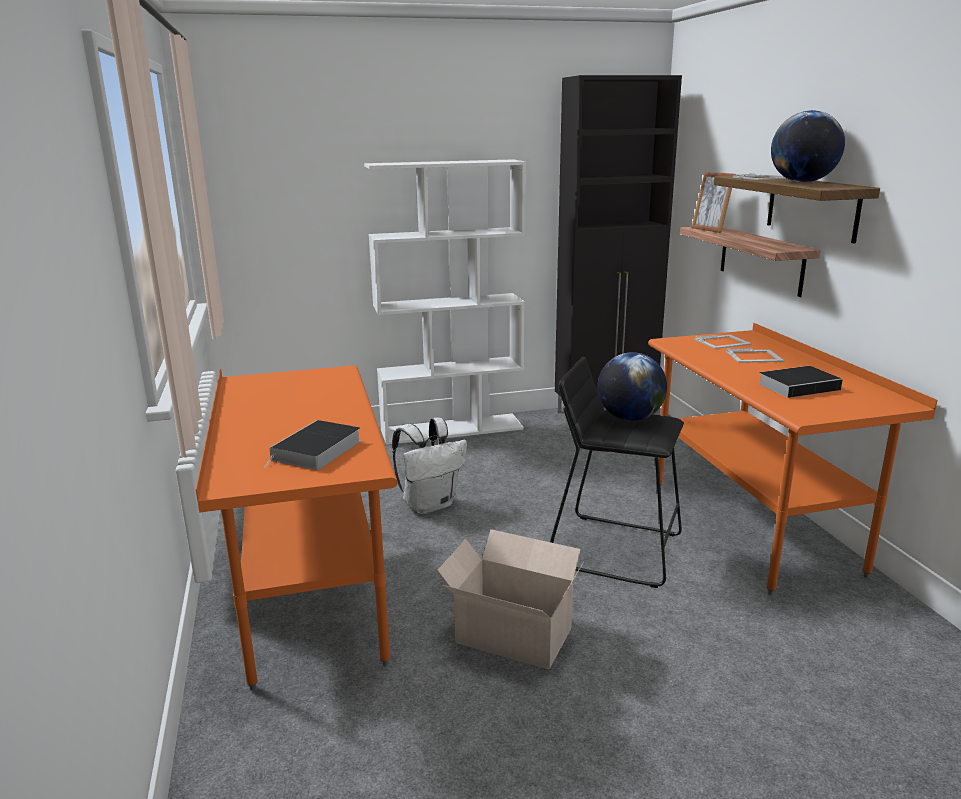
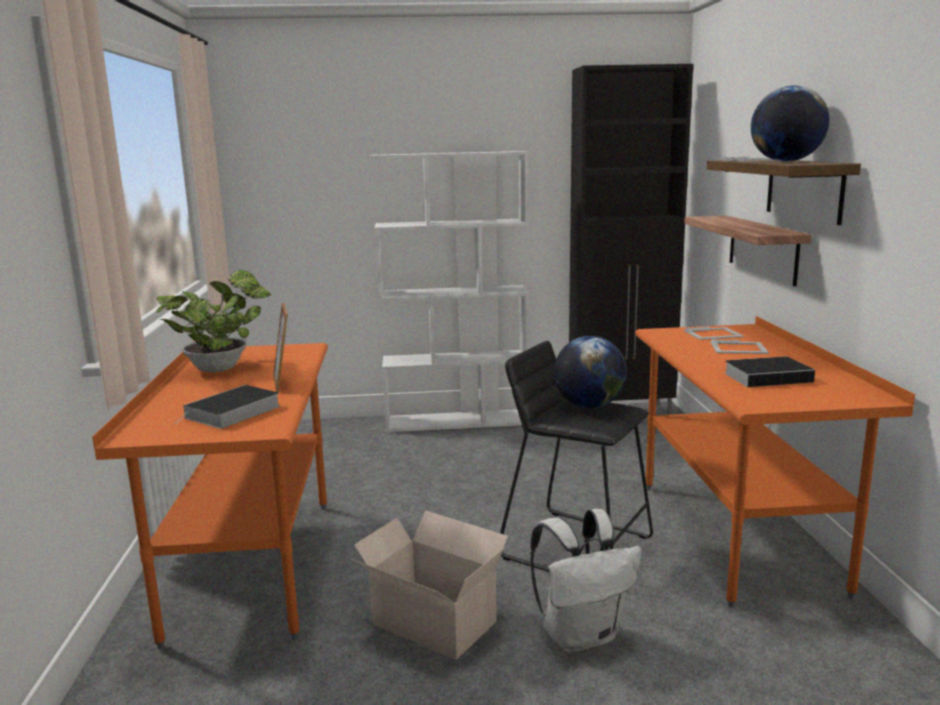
camera: 10 degrees right, 5 degrees down
white backpack [392,418,467,514] -> white backpack moved to [530,509,642,653]
picture frame [691,171,736,233] -> picture frame moved to [273,303,288,392]
none -> potted plant [156,270,271,373]

